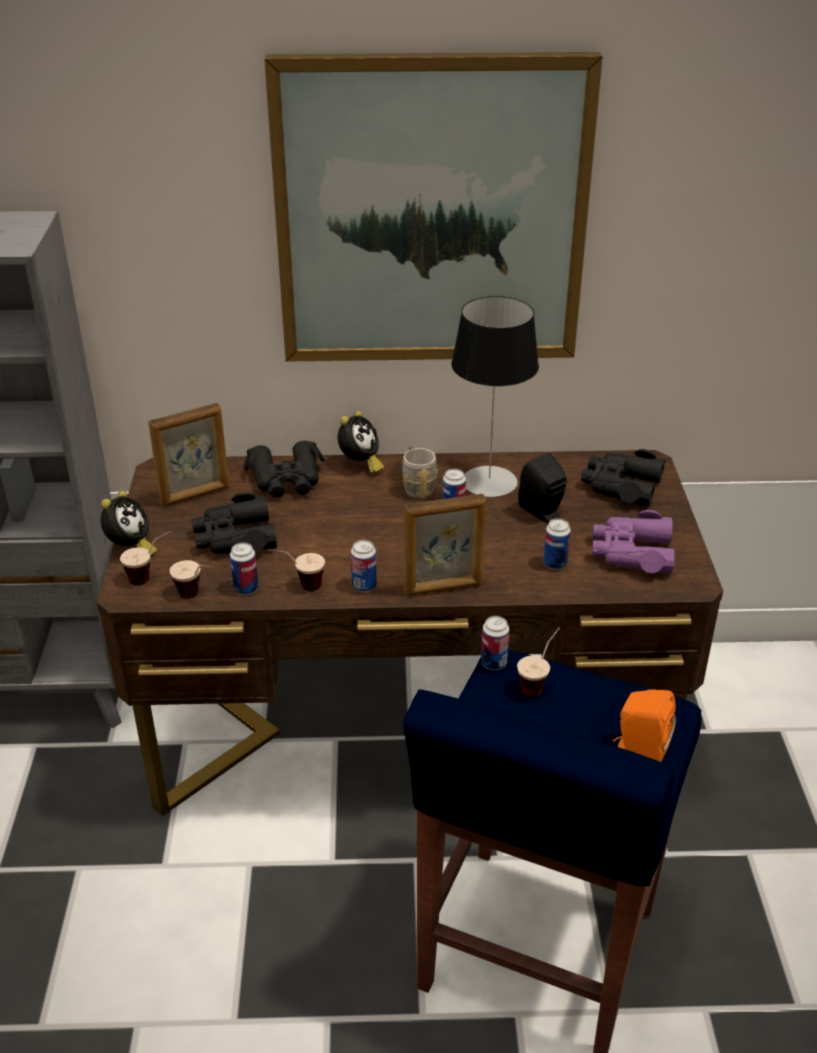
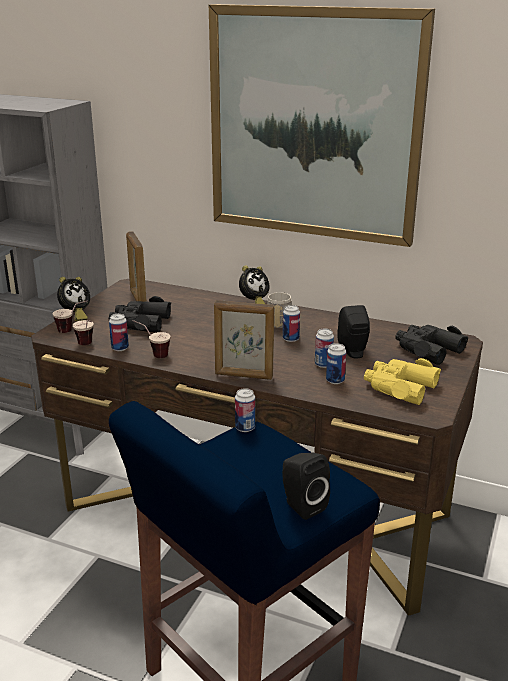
camera: 25 degrees right, 10 degrees down
picture frame [148,403,229,507] -> picture frame turned 75 degrees clockwise [126,231,147,302]
black binoculars [244,441,325,498] -> none
can [351,540,377,592] -> can moved to [315,329,334,368]
table lamp [451,296,539,497] -> none
cup [517,627,560,697] -> none
purple binoculars [592,510,675,573] -> yellow binoculars [364,358,441,405]
orange speaker [613,689,676,762] -> black speaker [282,452,330,520]

